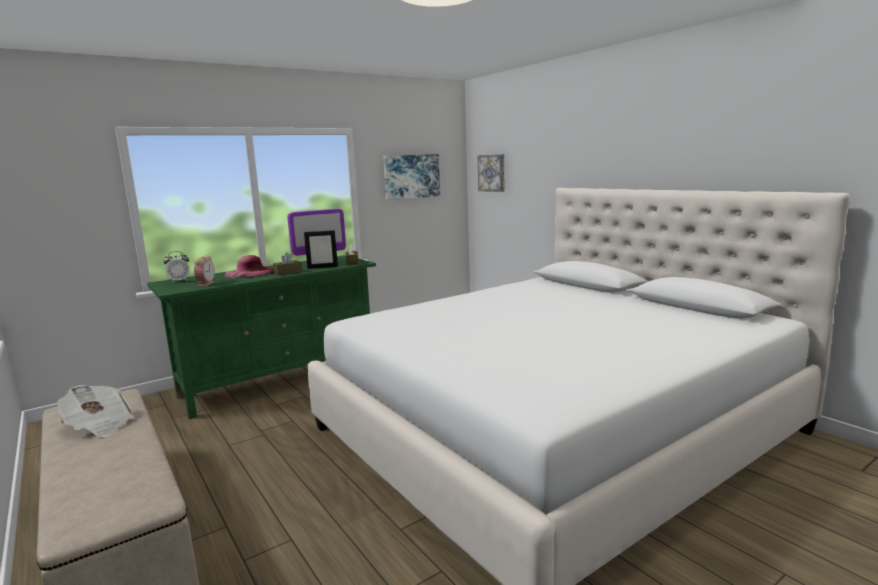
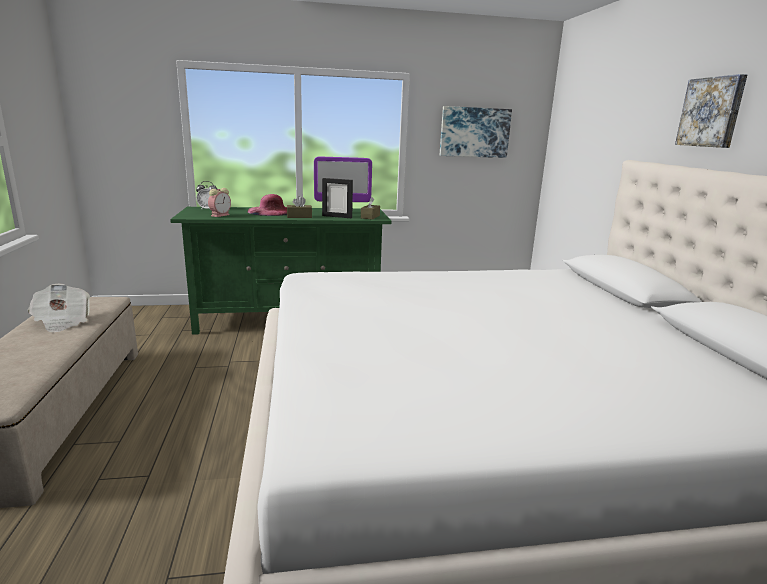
camera: 25 degrees right, 5 degrees up
picture [478,154,504,192] -> picture moved to [675,74,747,148]

